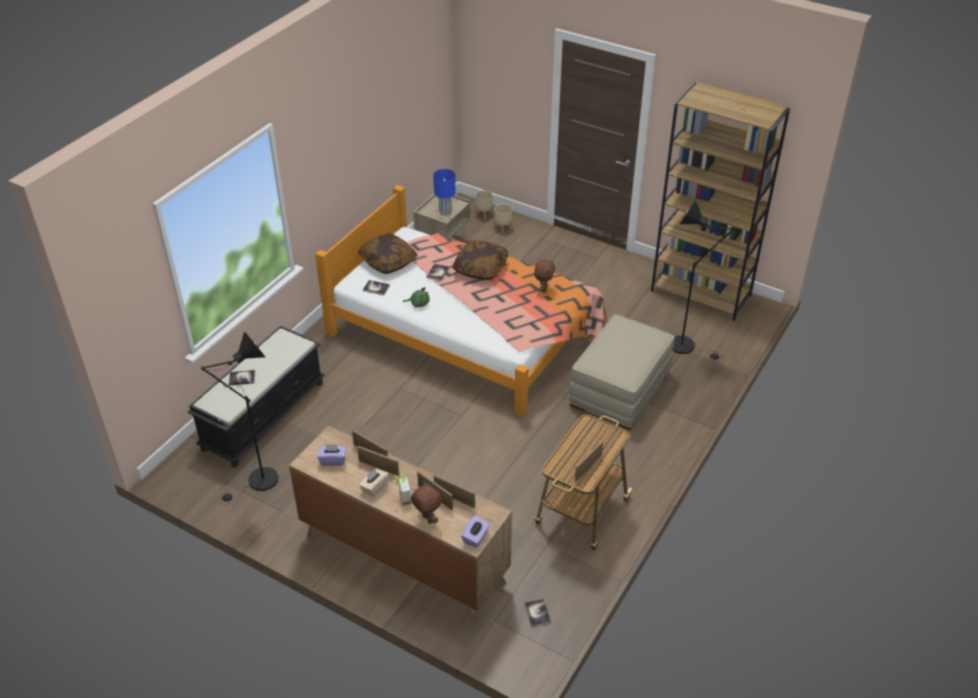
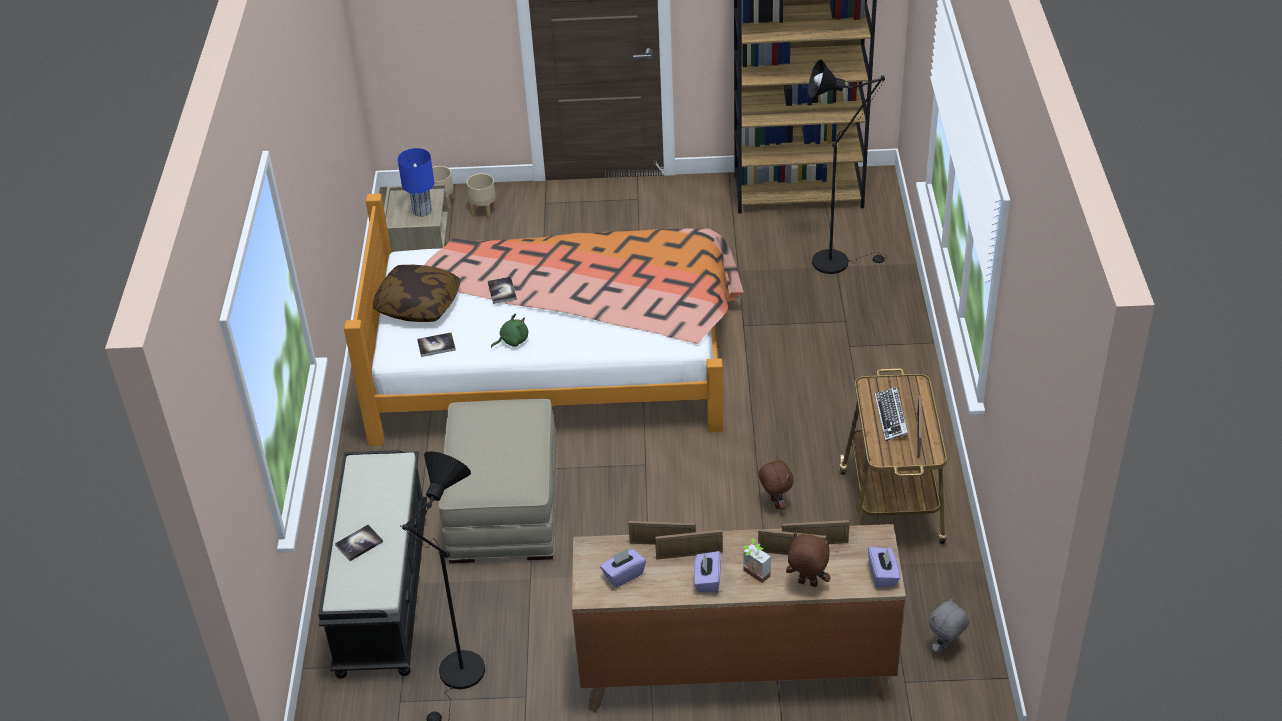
camera: 30 degrees left, 0 degrees up
beige tissue box [359,469,389,497] -> purple tissue box [694,551,721,592]
pillow [453,241,508,280] -> none
book [524,599,551,627] -> grey plush toy [929,598,970,653]
brown plush toy [534,259,555,293] -> brown plush toy moved to [758,456,794,509]
beige ottoman [569,314,675,430] -> beige ottoman moved to [439,399,557,563]
none -> keyboard [875,386,908,441]

